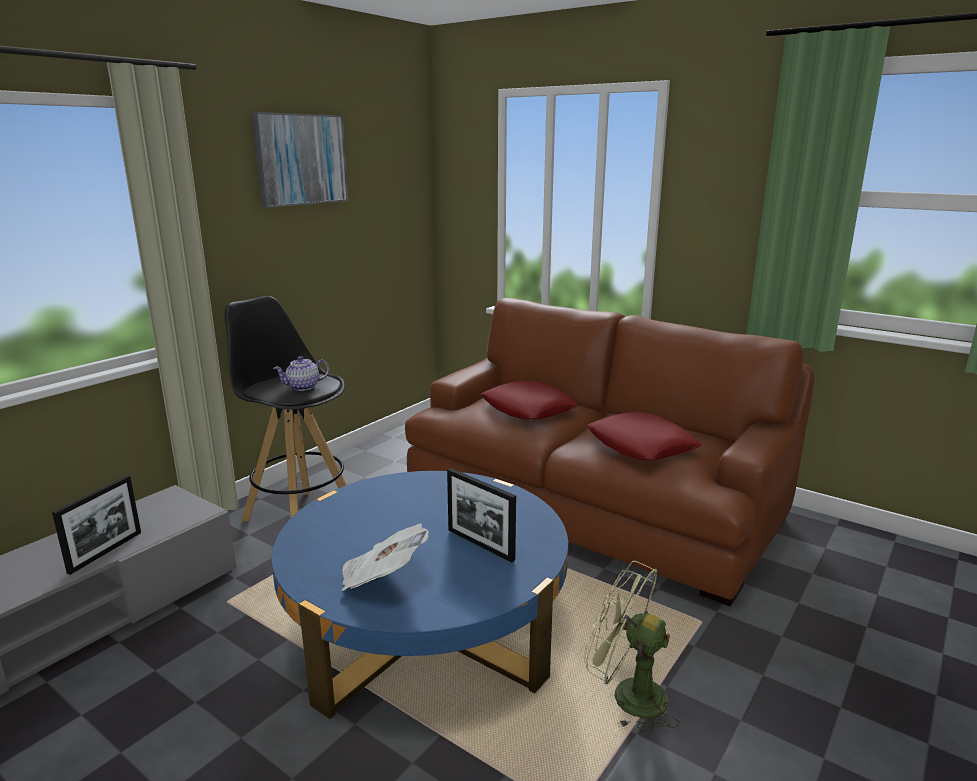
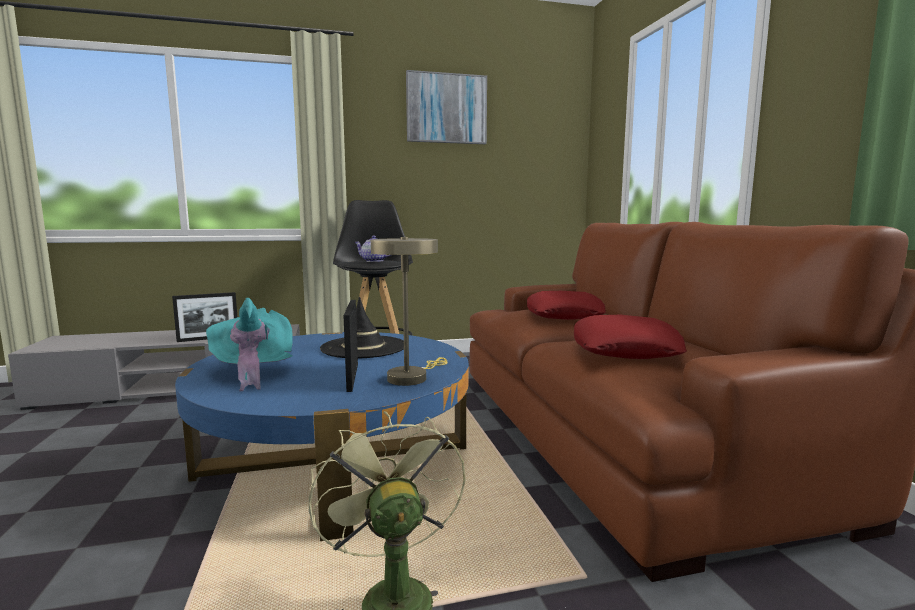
camera: 40 degrees right, 10 degrees down
newspaper [341,524,429,591] -> turquoise hat [206,298,293,391]
none -> black hat [320,297,404,358]
none -> beige table lamp [371,237,448,386]

